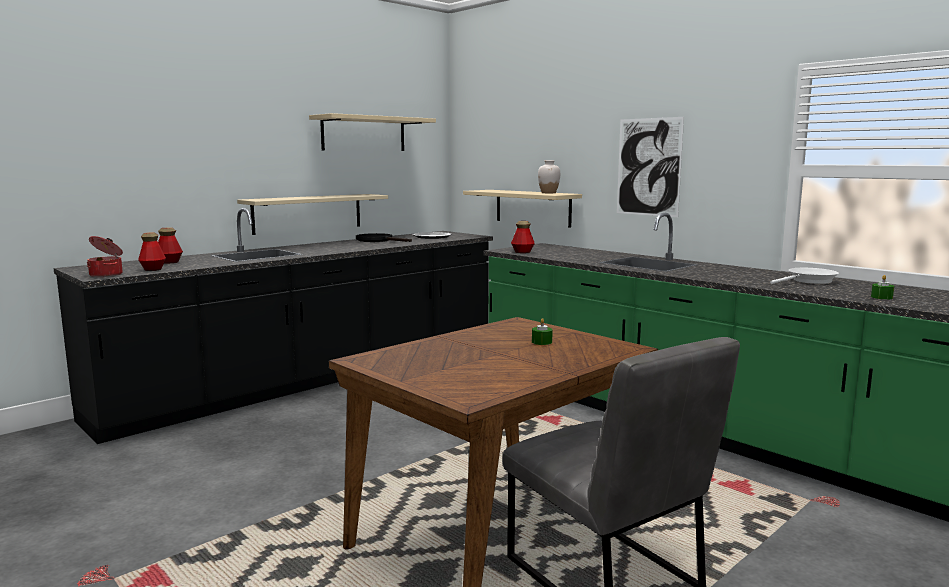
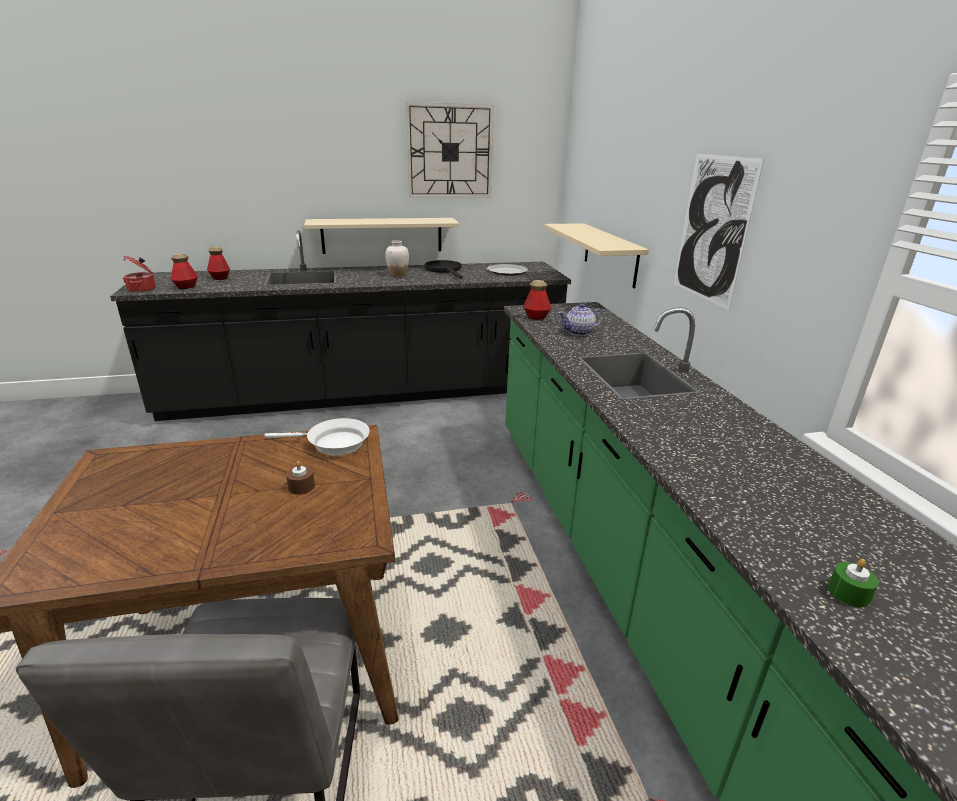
camera: 30 degrees right, 15 degrees up
beige shelf [309,113,436,151] -> wall clock [406,102,494,198]
green candle [532,318,553,345] -> brown candle [286,461,315,495]
white vase [538,160,560,193] -> white vase moved to [385,240,409,277]
white frying pan [770,268,839,284] -> white frying pan moved to [264,418,369,456]
none -> teapot [558,304,603,336]

